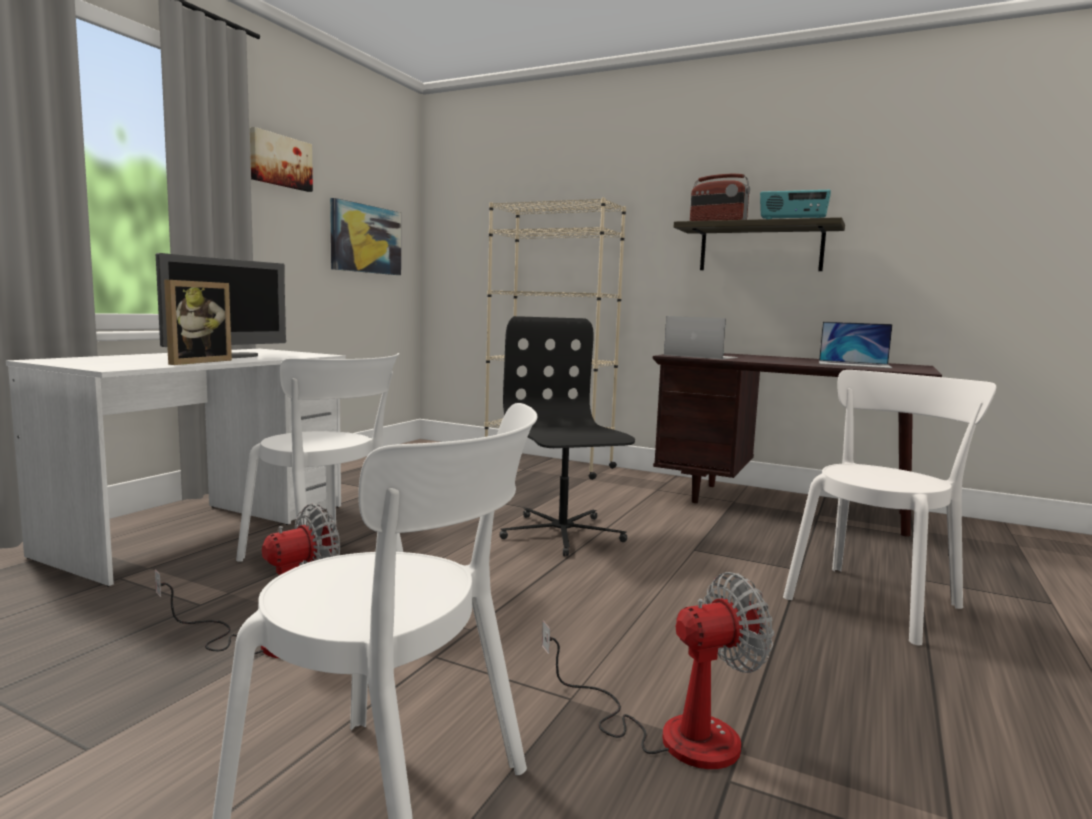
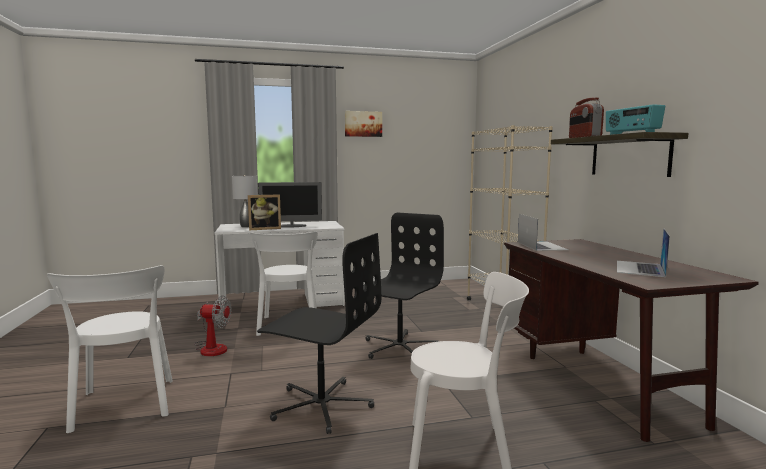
camera: 50 degrees right, 0 degrees up
picture [330,198,401,275] -> none
fan [542,572,774,769] -> none
laptop [819,322,893,368] -> laptop turned 45 degrees clockwise [617,228,670,277]
none -> grey table lamp [232,175,258,227]
none -> black office chair [257,233,381,434]

